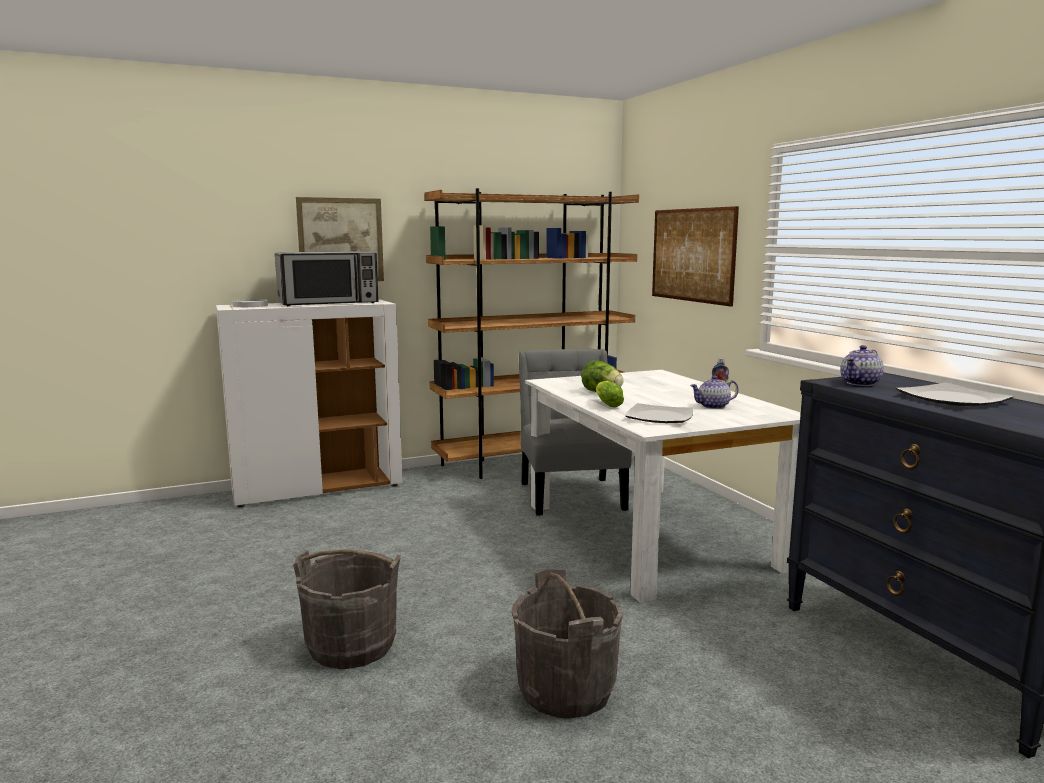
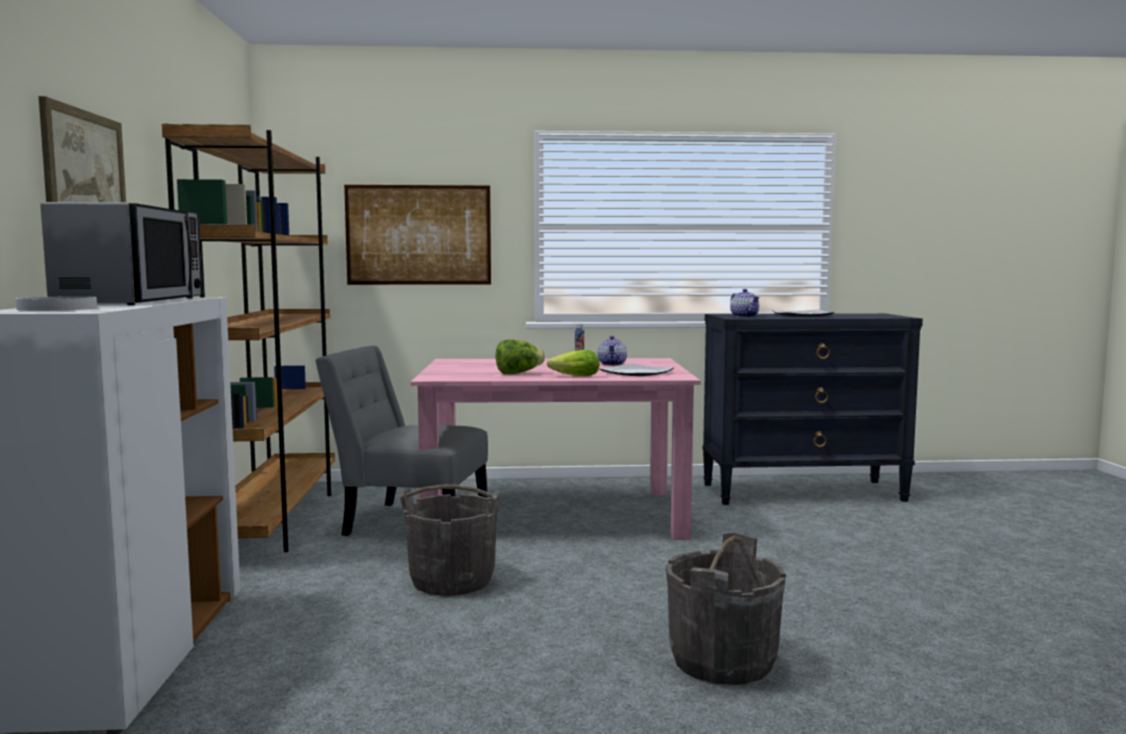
camera: 70 degrees left, 5 degrees down
grey bucket [512,569,623,718] -> grey bucket moved to [400,484,500,596]
white dining table [525,370,801,603] -> pink dining table [411,358,701,540]

